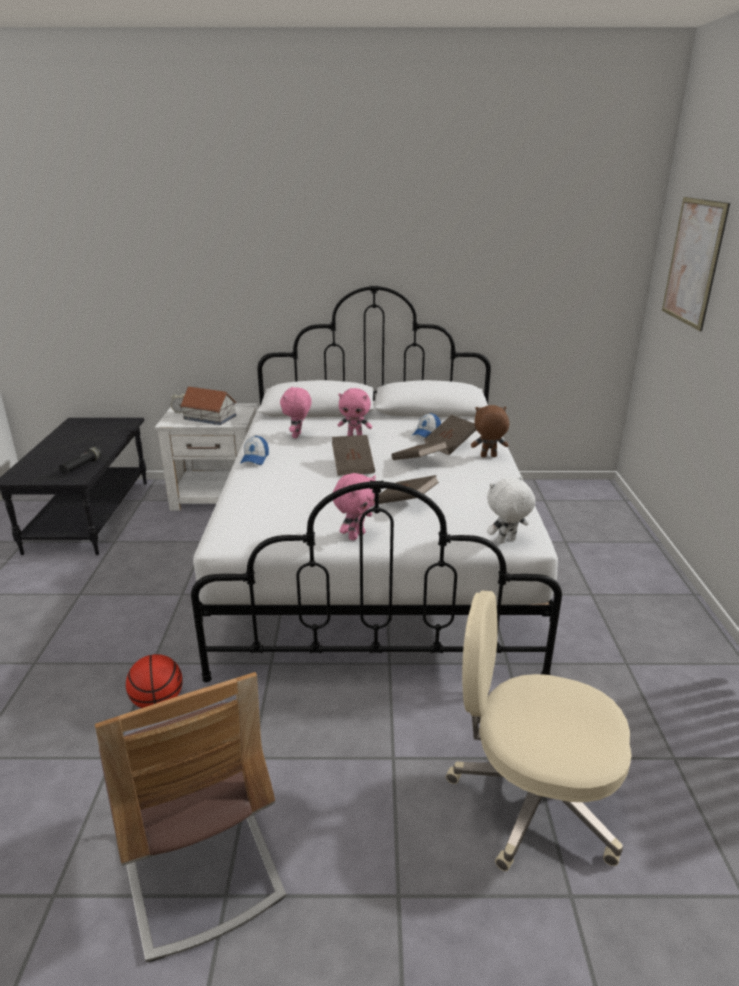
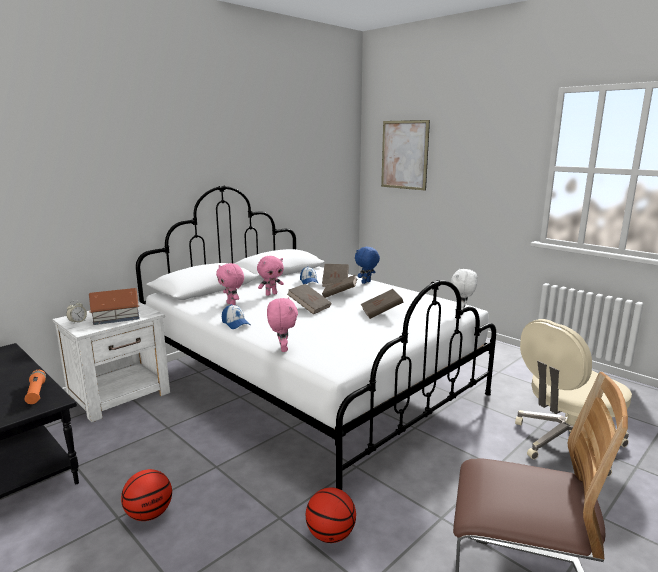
camera: 45 degrees left, 10 degrees down
black flashlight [59,447,102,475] -> orange flashlight [25,370,46,404]
pink plush toy [333,473,376,541] -> pink plush toy moved to [267,297,298,352]
brown plush toy [471,405,509,457] -> blue plush toy [355,247,380,284]
none -> basketball [121,469,172,521]

